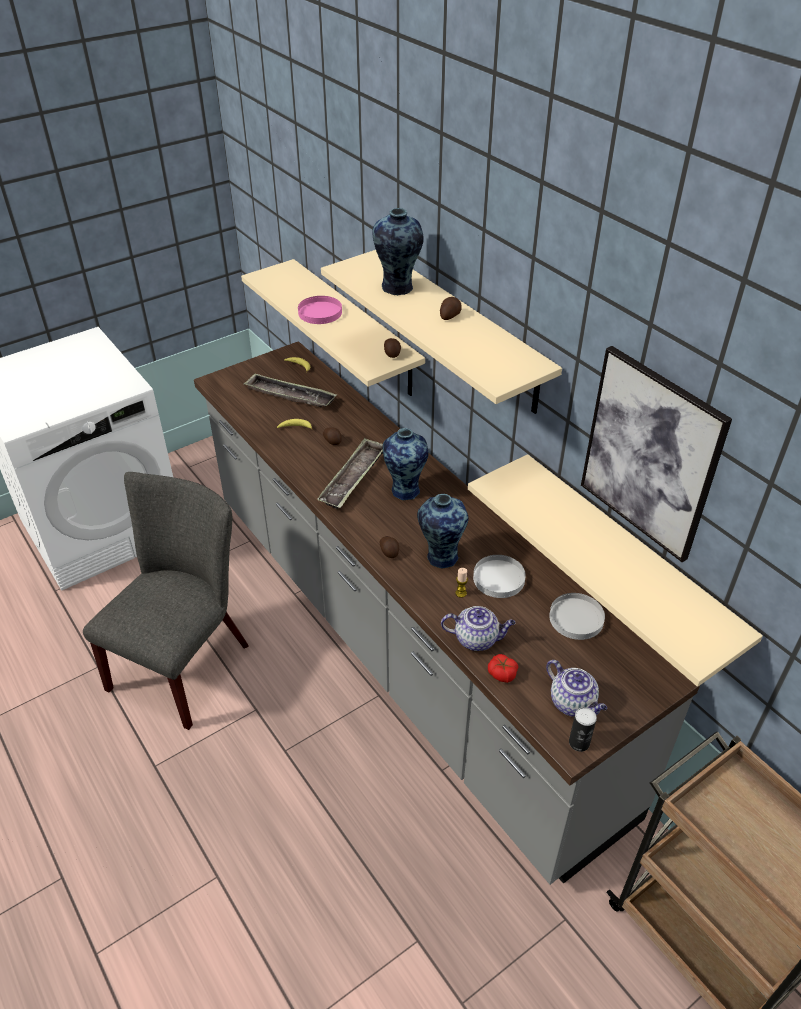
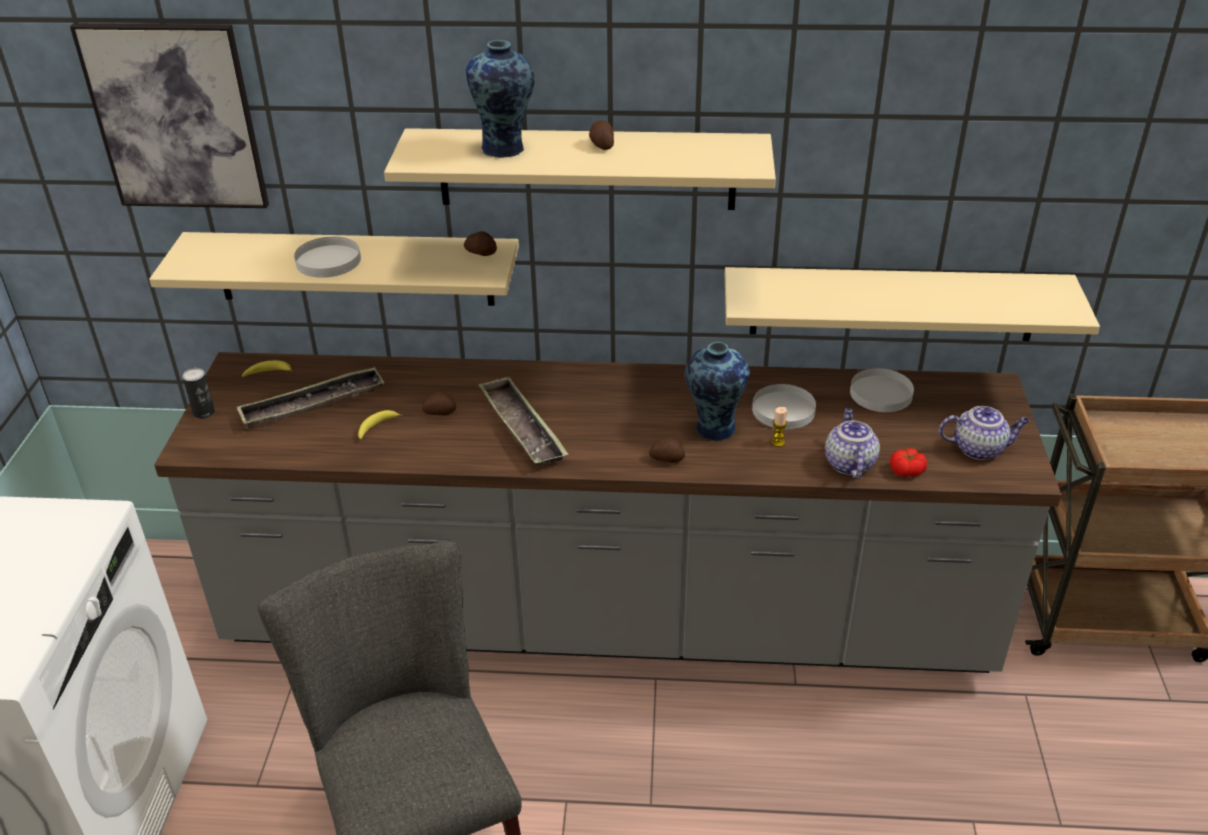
camera: 50 degrees left, 5 degrees down
pink plate [298,296,342,324] -> white plate [294,237,361,278]
vase [382,428,428,500] -> none
teapot [441,606,515,651] -> teapot turned 45 degrees counterclockwise [825,408,880,478]
can [569,707,597,752] -> can moved to [182,368,215,419]
picture [581,346,732,562] -> picture moved to [70,23,269,208]

